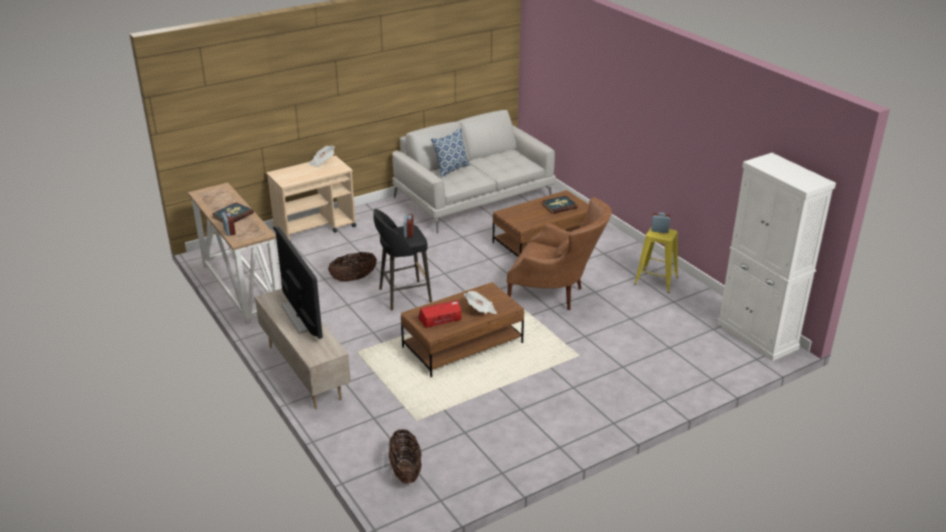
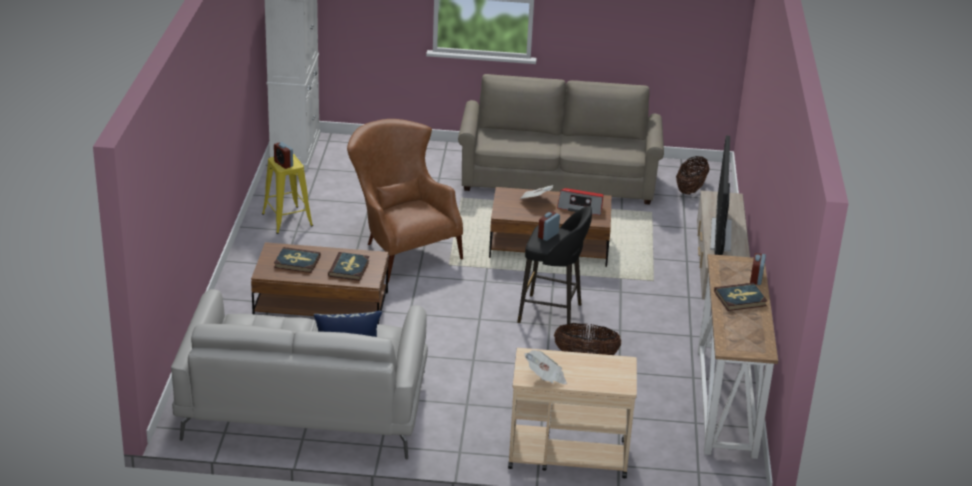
camera: 145 degrees left, 0 degrees up
none -> book [328,252,369,281]
none -> beige sofa [458,74,664,205]

